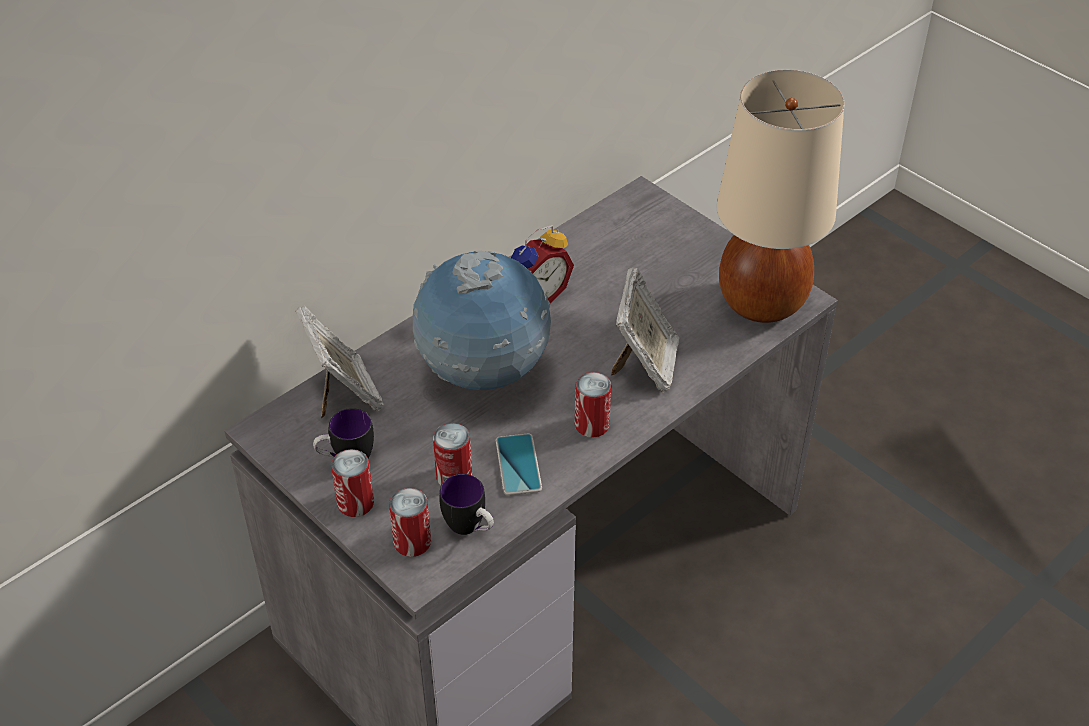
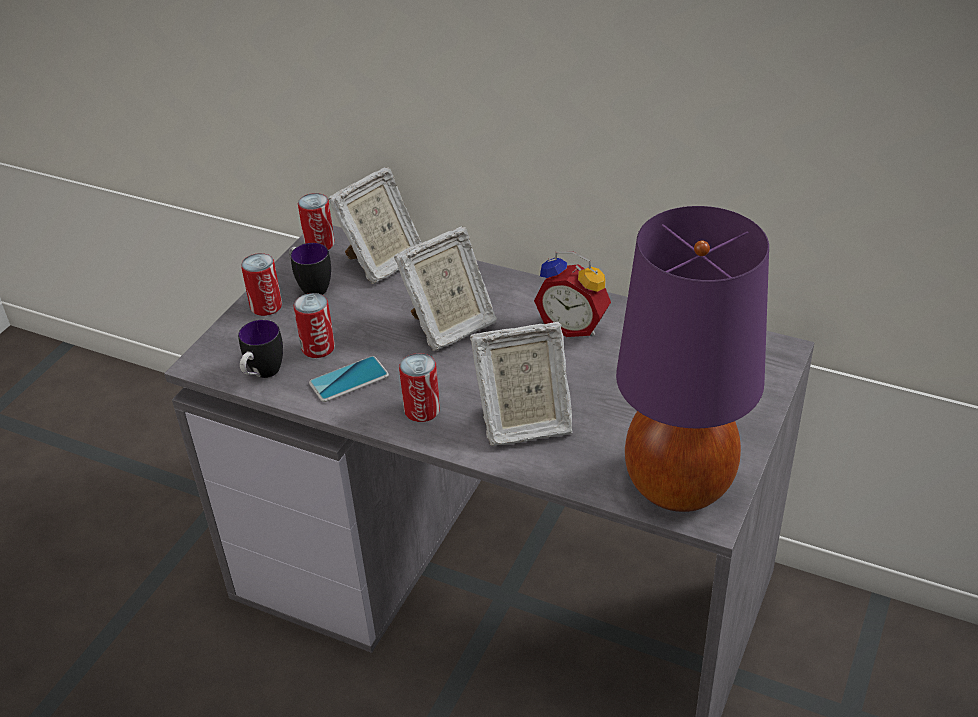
camera: 70 degrees right, 5 degrees down
can [389,488,431,557] -> can moved to [298,193,335,250]
globe [413,251,551,390] -> picture frame [394,226,497,351]
beige table lamp [717,70,845,323] -> purple table lamp [616,206,769,512]

